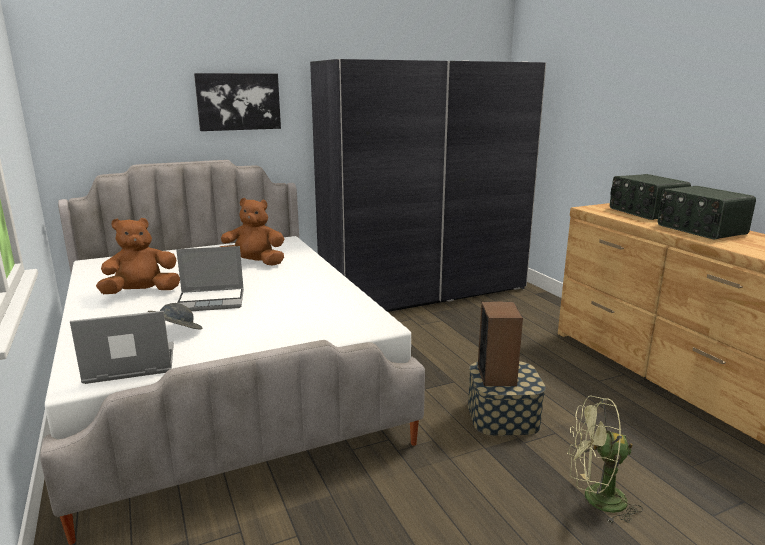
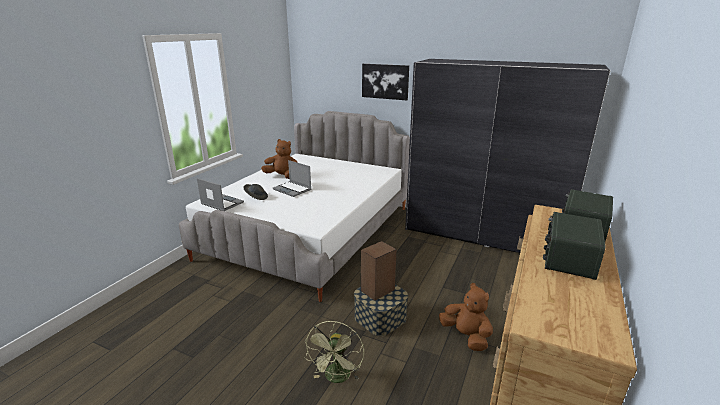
camera: 50 degrees right, 5 degrees up
brown plush toy [220,198,284,266] -> brown plush toy moved to [439,283,493,351]
green fan [567,395,643,524] -> green fan turned 135 degrees counterclockwise [304,321,364,383]

